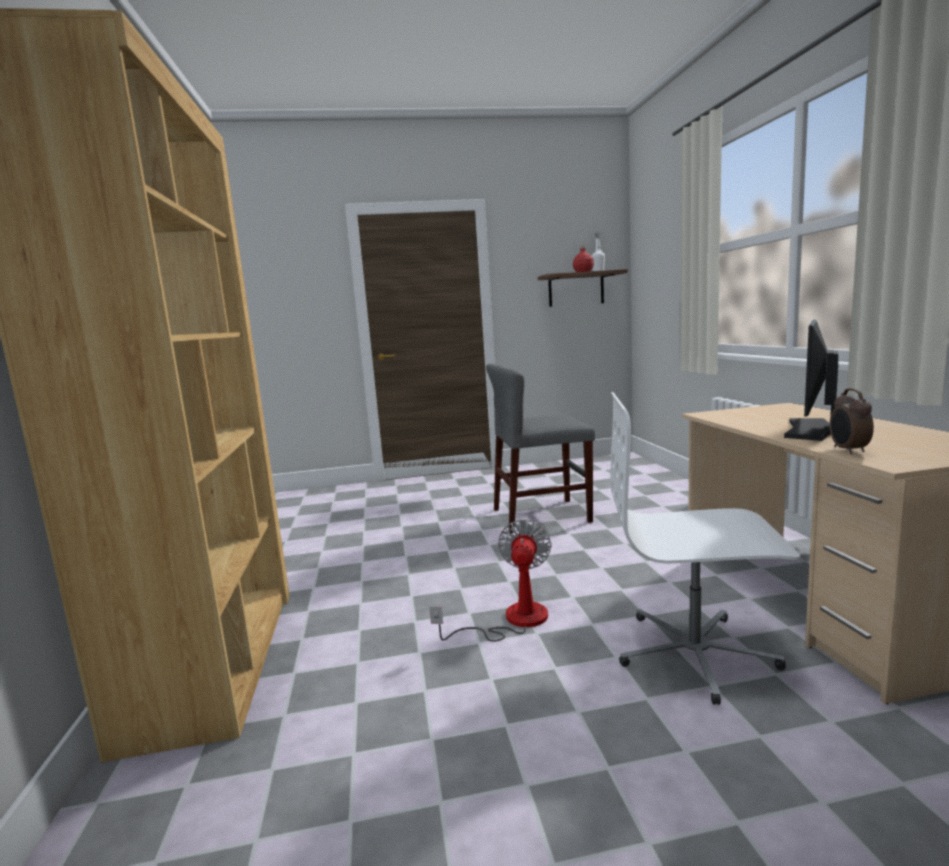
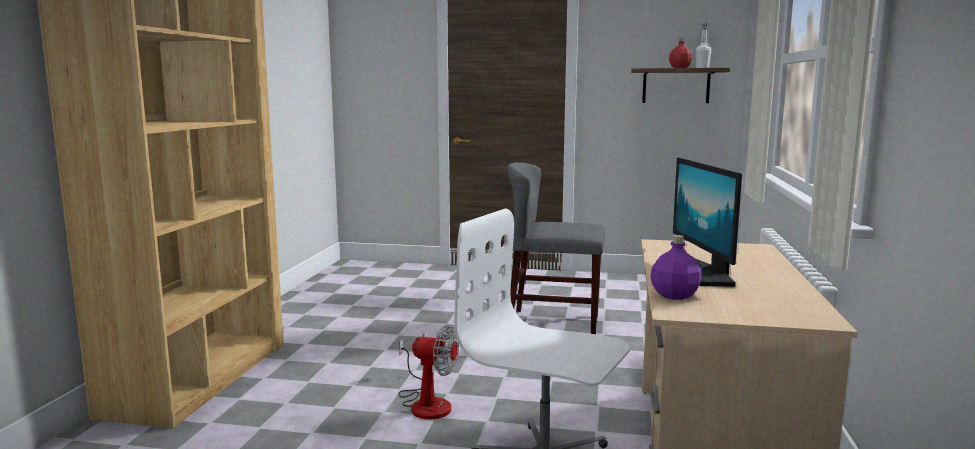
camera: 20 degrees right, 0 degrees up
fan [430,519,552,642] -> fan turned 75 degrees clockwise [398,325,459,419]
monitor [784,320,838,441] -> monitor turned 60 degrees counterclockwise [673,157,742,287]
alarm clock [829,388,874,454] -> purple bottle [650,235,702,300]

